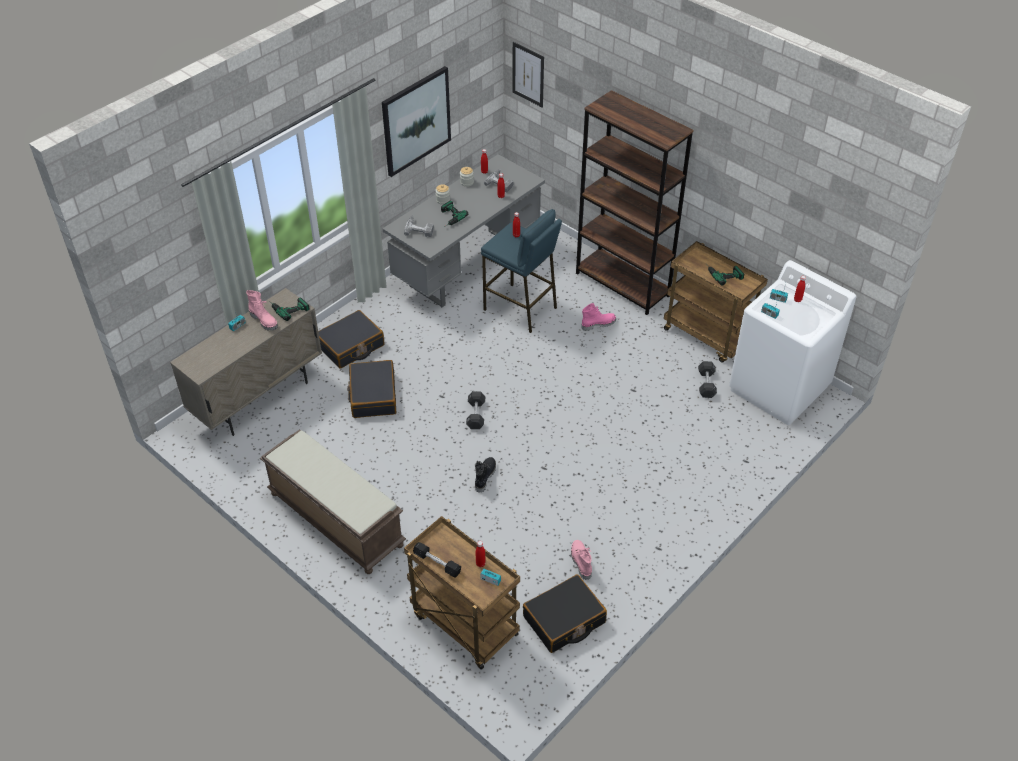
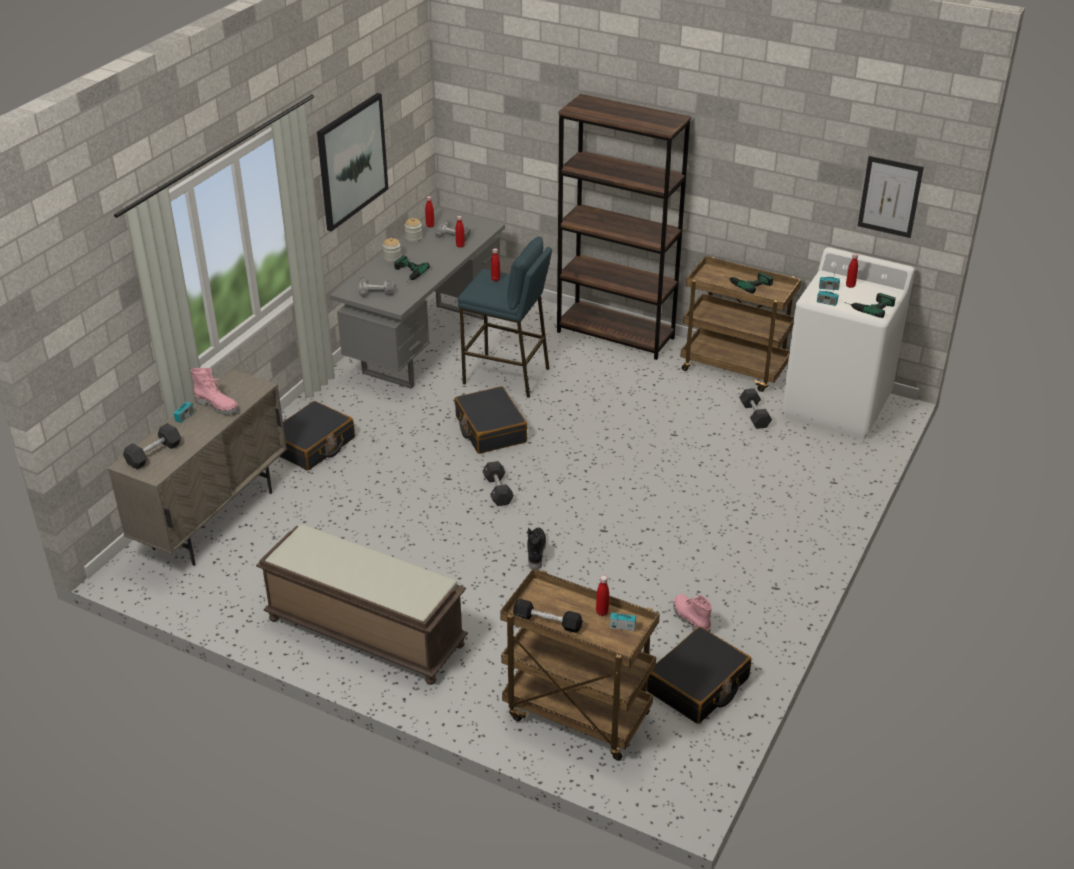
camera: 15 degrees left, 10 degrees down
power drill [269,298,310,321] -> power drill moved to [844,293,896,318]
black suitcase [347,360,396,418] -> black suitcase moved to [454,386,528,454]
picture [513,42,544,107] -> picture moved to [858,156,924,238]
pink boot [581,303,616,331] -> none
none -> black dumbbell [123,423,181,469]

